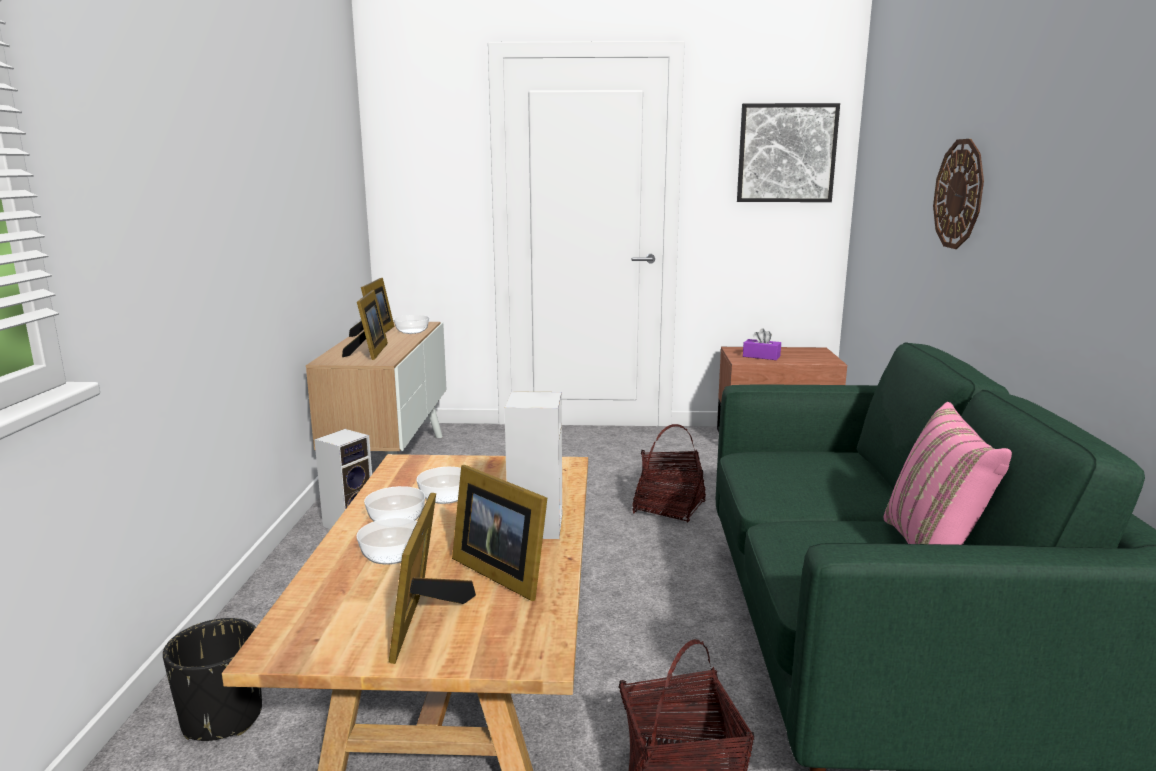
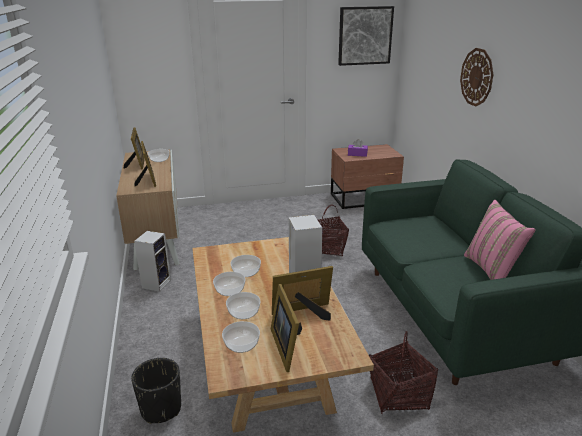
camera: 15 degrees left, 10 degrees up
picture frame [452,465,547,601] -> picture frame turned 135 degrees clockwise [272,266,333,321]
none -> bowl [222,321,260,353]

